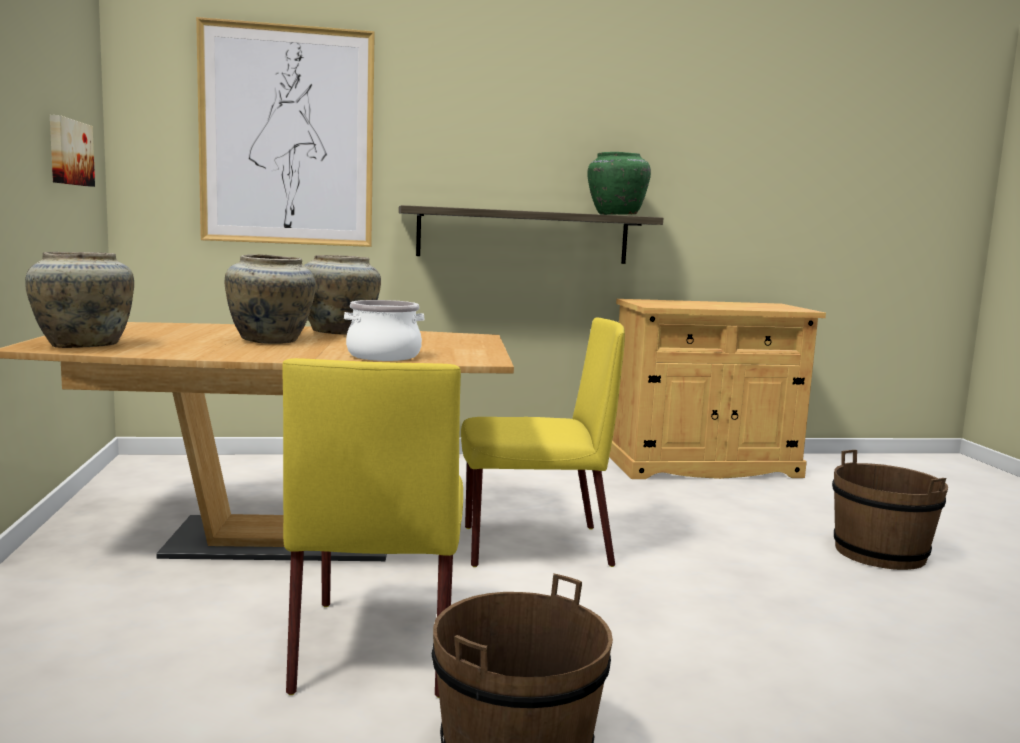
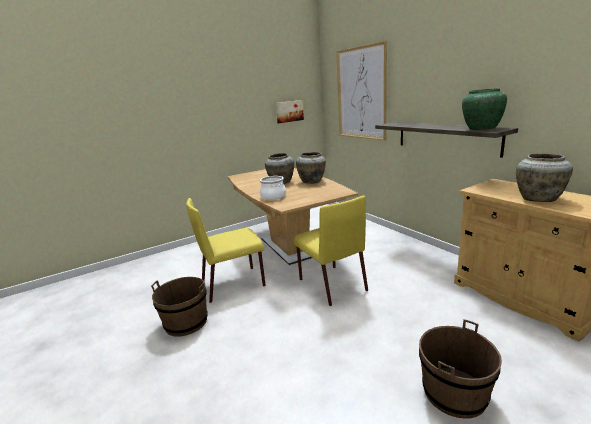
camera: 70 degrees right, 10 degrees up
beige vase [25,252,134,348] -> beige vase moved to [516,153,573,202]

